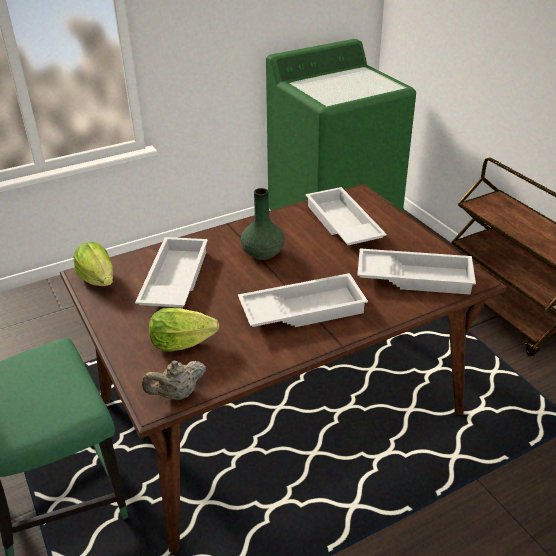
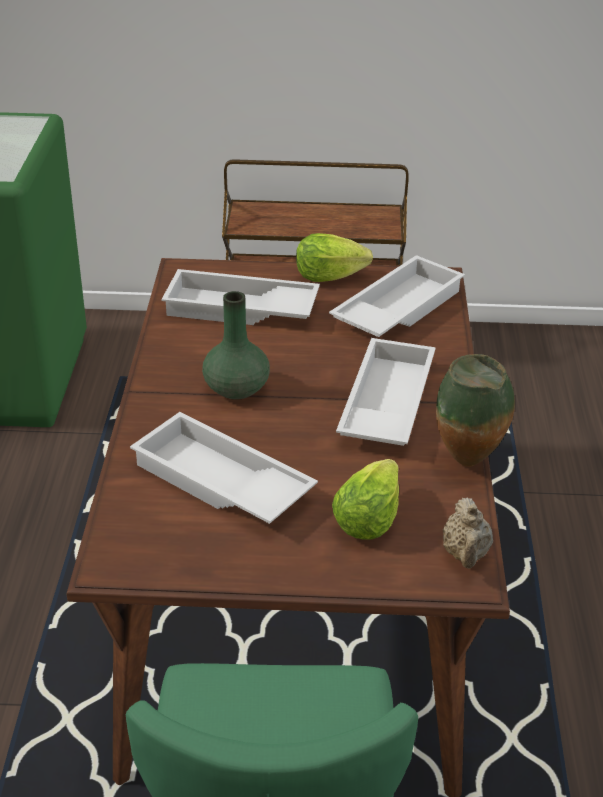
camera: 60 degrees left, 0 degrees up
lettuce [73,242,113,286] -> lettuce moved to [296,233,373,282]
none -> vase [436,354,515,467]

